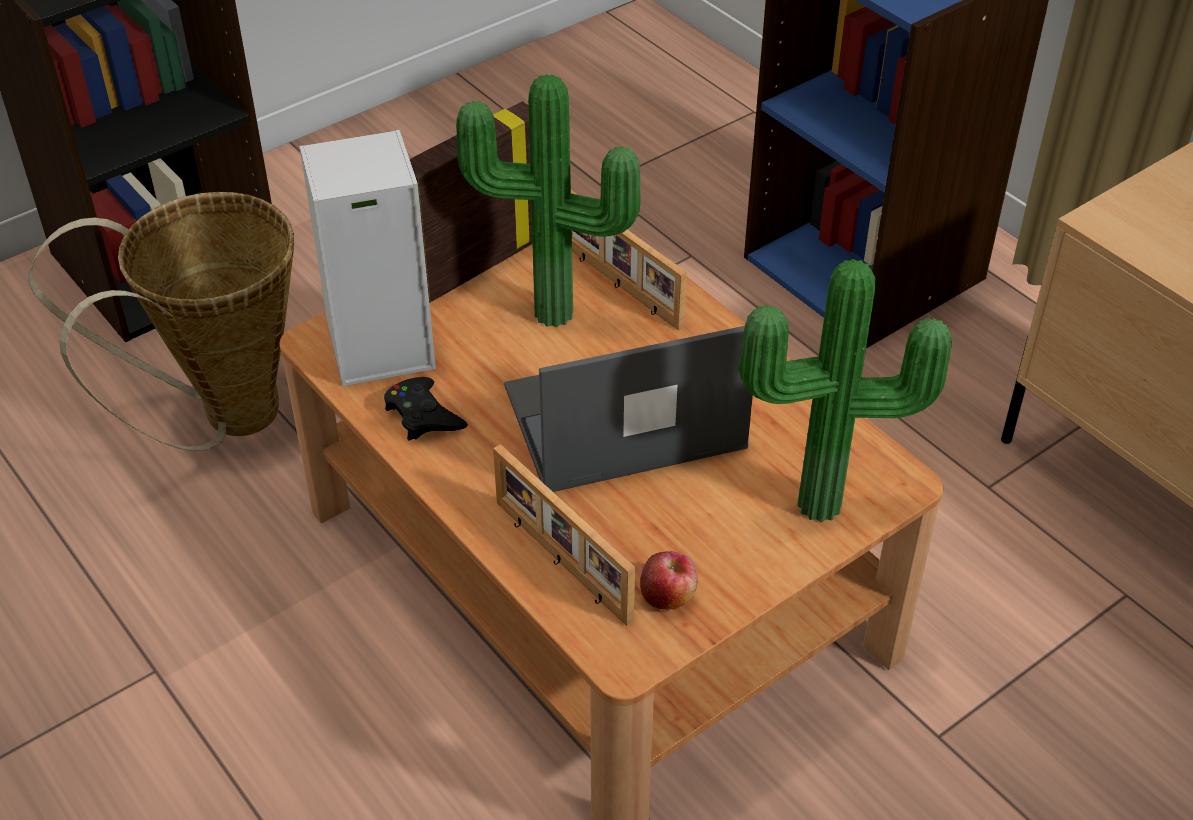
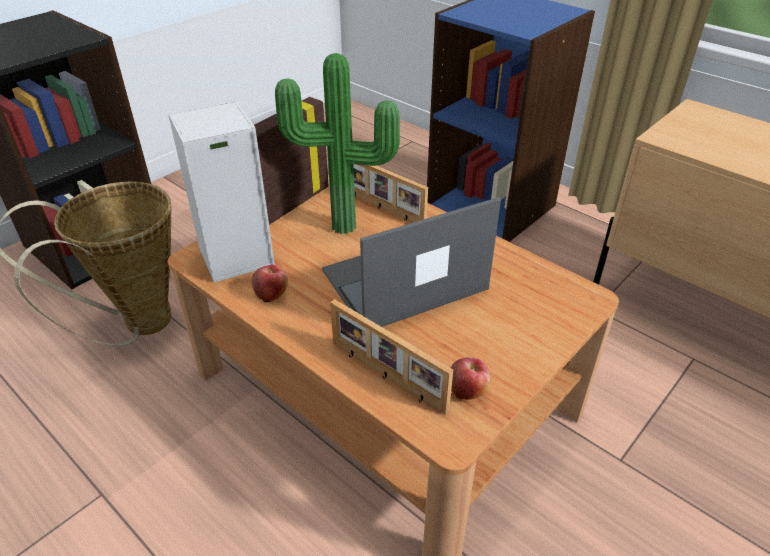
camera: 10 degrees left, 5 degrees down
black game controller [384,377,468,441] -> apple [252,265,288,302]
potted plant [739,259,952,522] -> none

